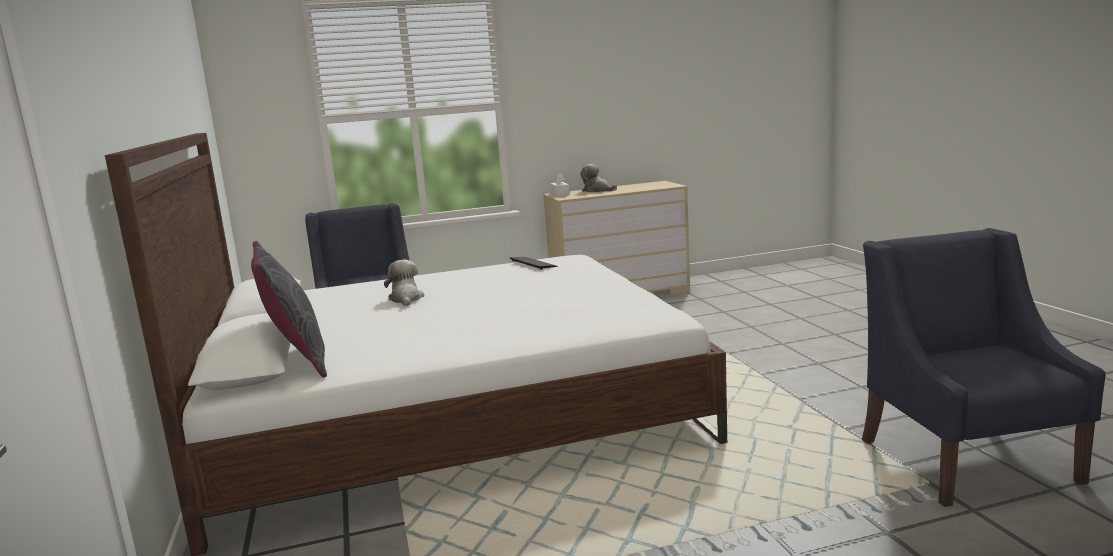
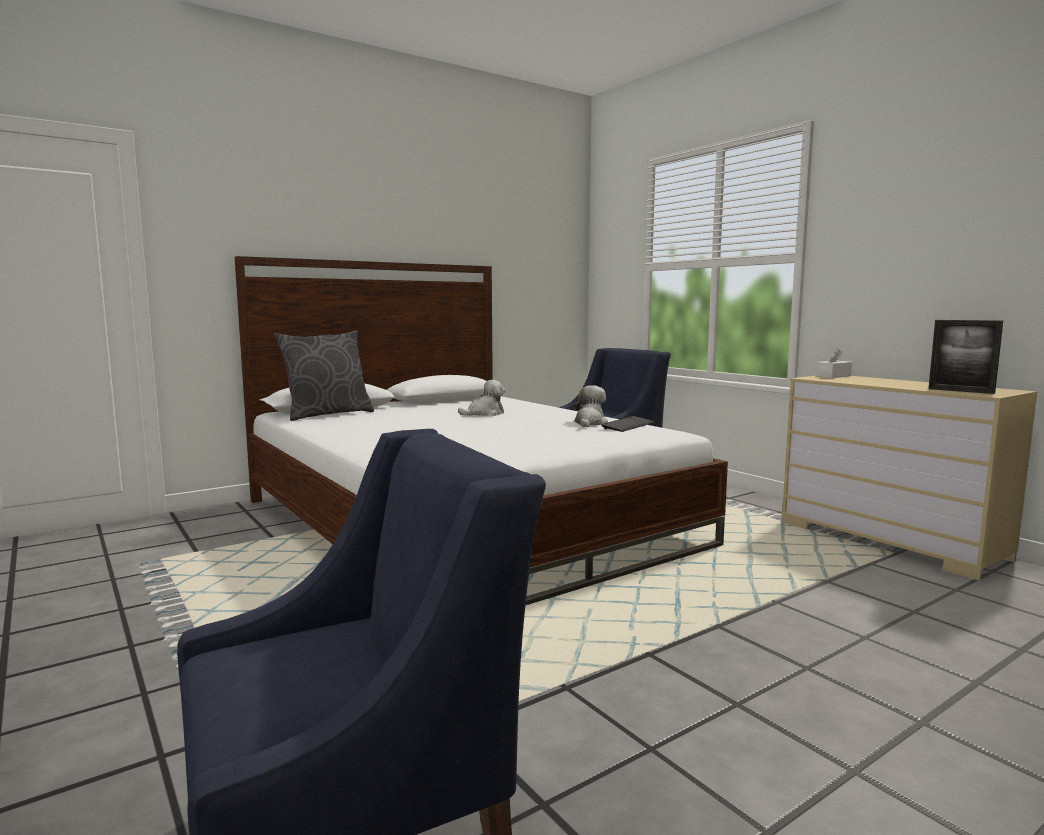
camera: 70 degrees right, 5 degrees down
plush toy [580,164,617,192] -> plush toy moved to [573,386,608,427]
none -> picture frame [928,320,1003,394]

